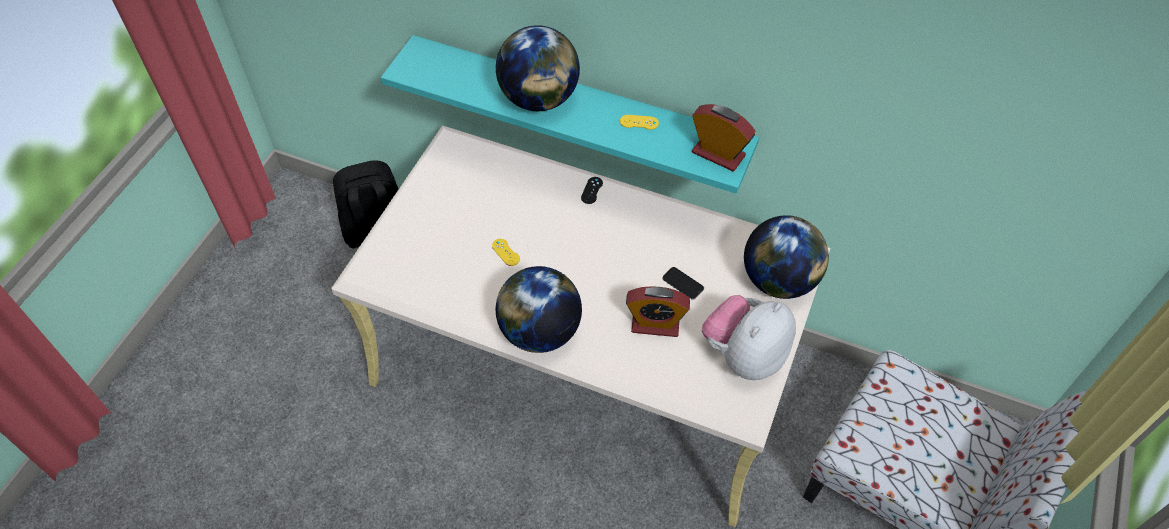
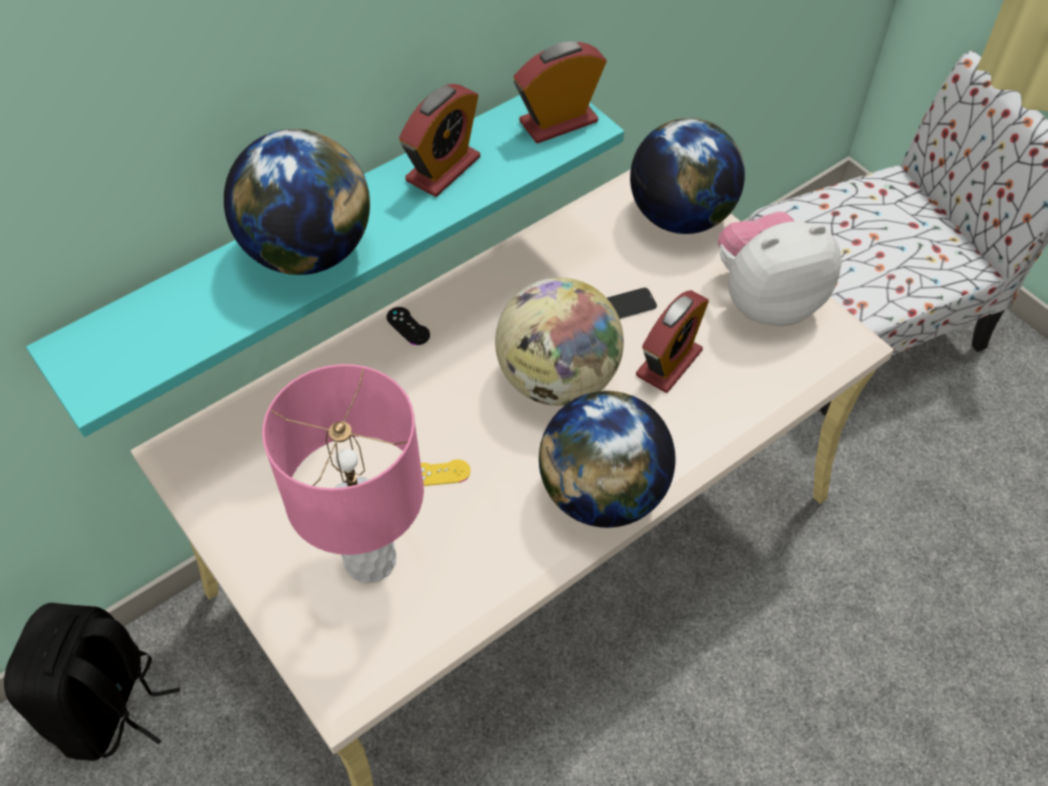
camera: 60 degrees left, 0 degrees up
yellow game controller [620,115,659,130] -> alarm clock [399,84,480,197]
plush toy [702,295,796,380] -> plush toy turned 90 degrees clockwise [718,211,841,326]
none -> pink table lamp [262,364,424,583]
none -> globe [495,277,624,406]

